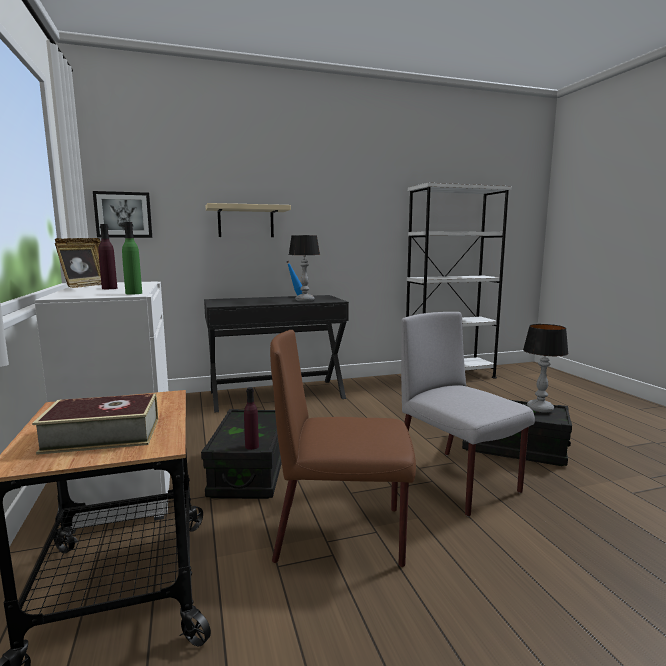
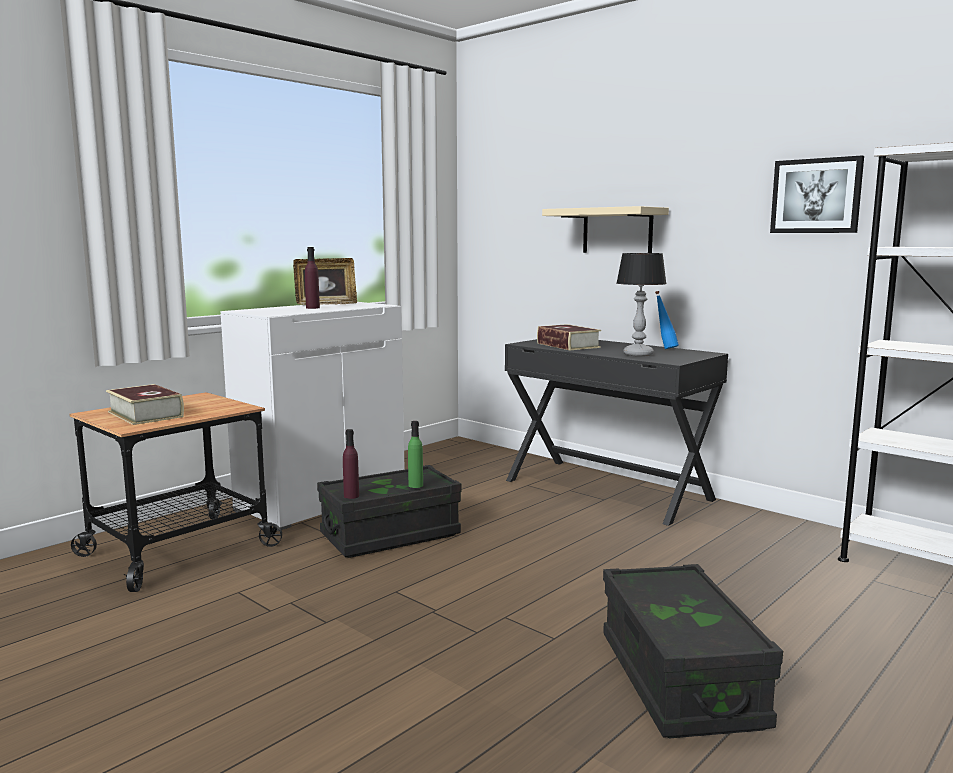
camera: 60 degrees right, 0 degrees up
picture [93,191,152,238] -> picture moved to [770,156,864,233]
green bottle [122,222,142,295] -> green bottle moved to [408,421,423,488]
brown chair [270,330,416,567] -> none
grey chair [401,312,535,517] -> none
table lamp [523,324,569,413] -> none
none -> book [537,324,601,350]

